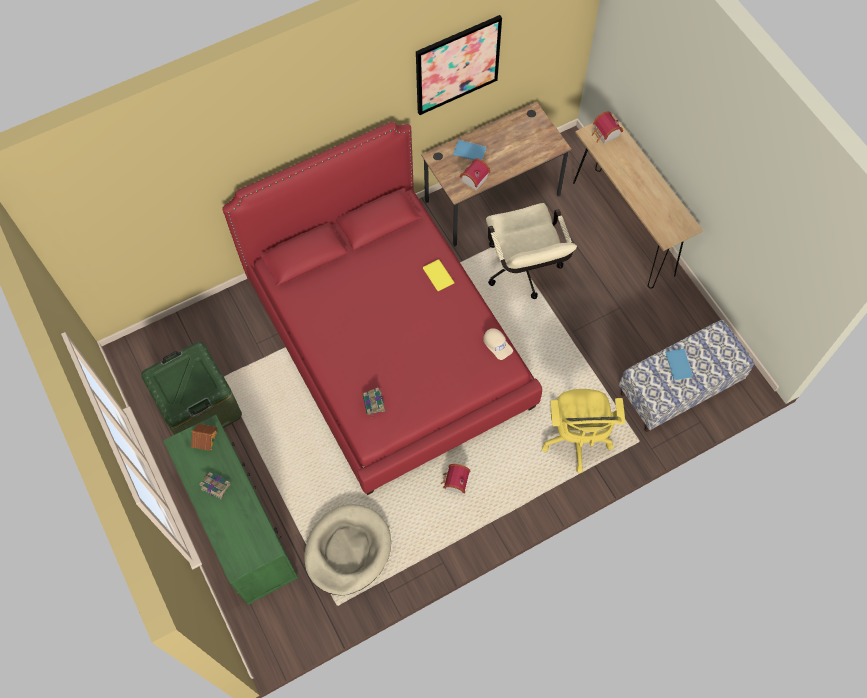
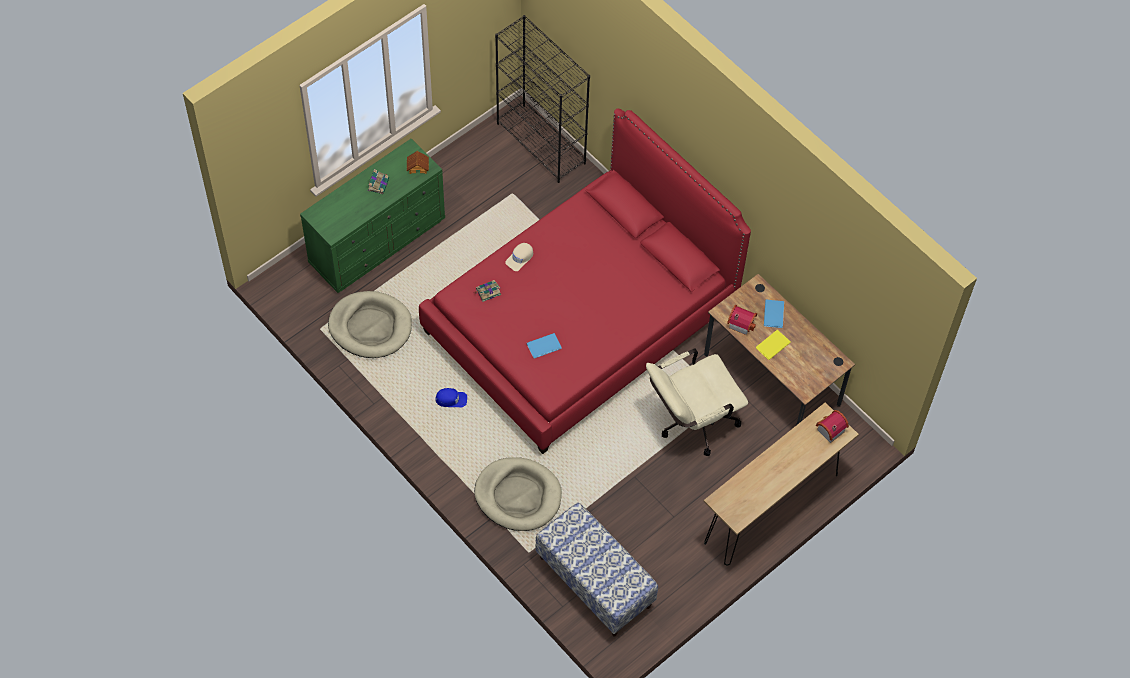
camera: 75 degrees right, 5 degrees down
green storage box [141,342,242,435] -> none
picture [416,15,502,115] -> none
yellow book [423,259,455,291] -> yellow book moved to [756,330,791,360]
toy house [441,464,471,494] -> blue cap [436,388,467,408]
beige cap [483,328,513,360] -> beige cap moved to [505,243,533,271]
yellow office chair [542,389,625,473] -> beige dog bed [474,457,562,531]
blue book [665,348,693,381] -> blue book moved to [527,333,561,359]
none -> black bookcase [495,15,590,183]

